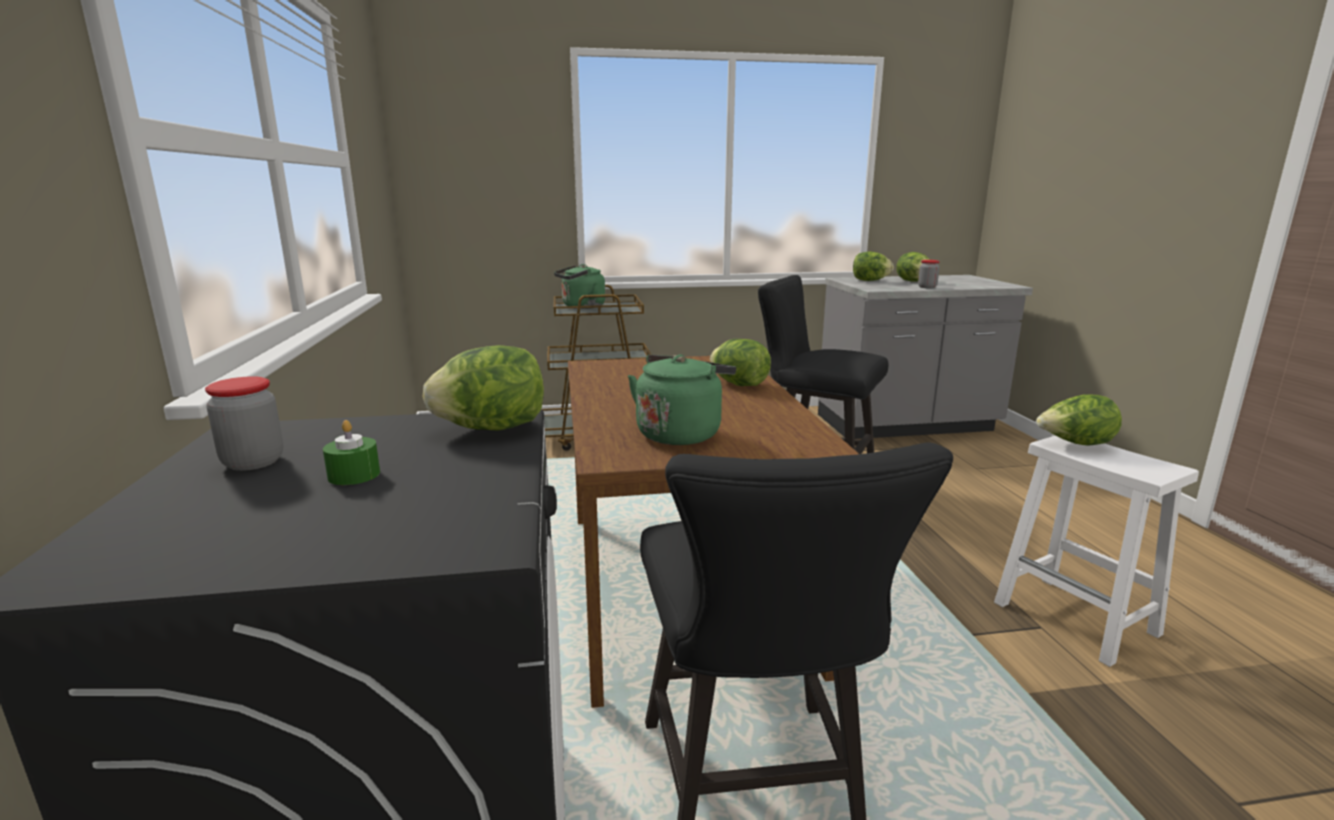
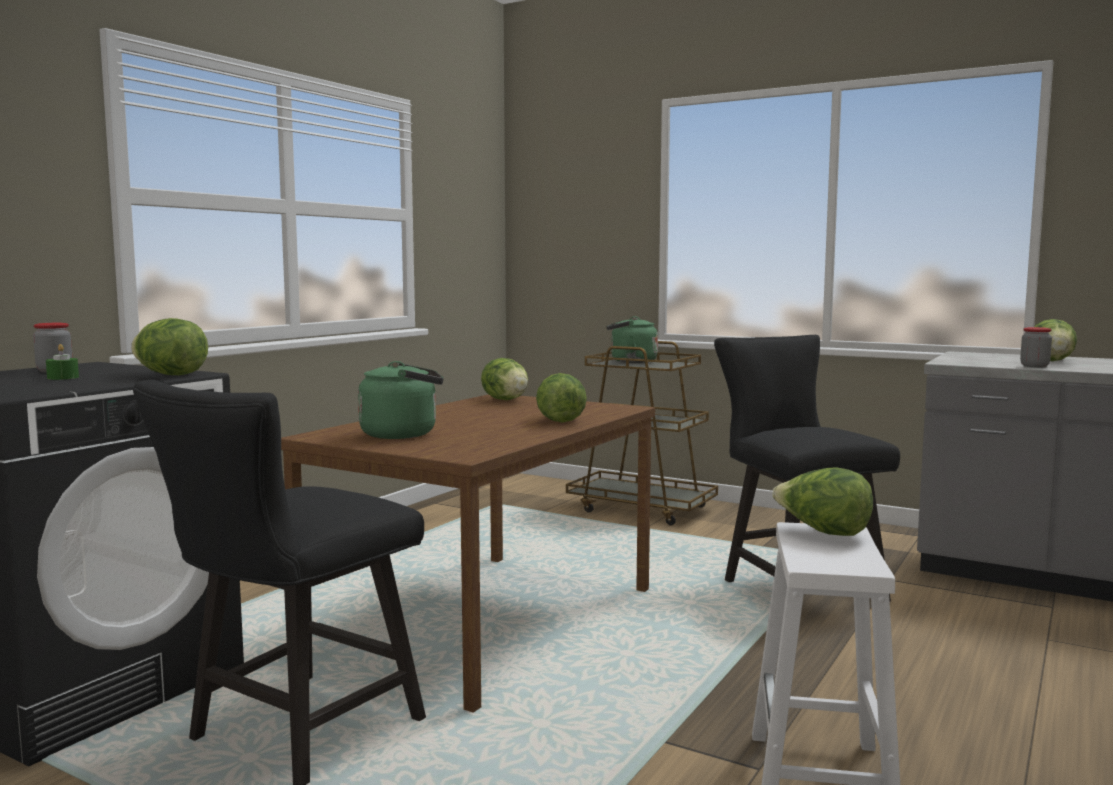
camera: 40 degrees right, 10 degrees down
lettuce [853,252,894,281] -> lettuce moved to [481,358,528,400]

